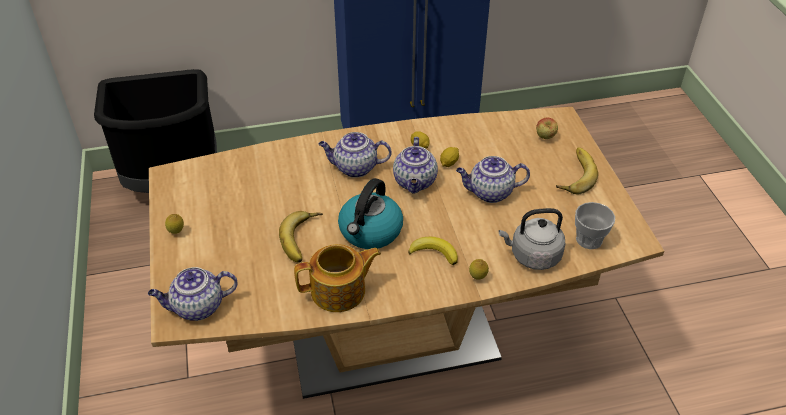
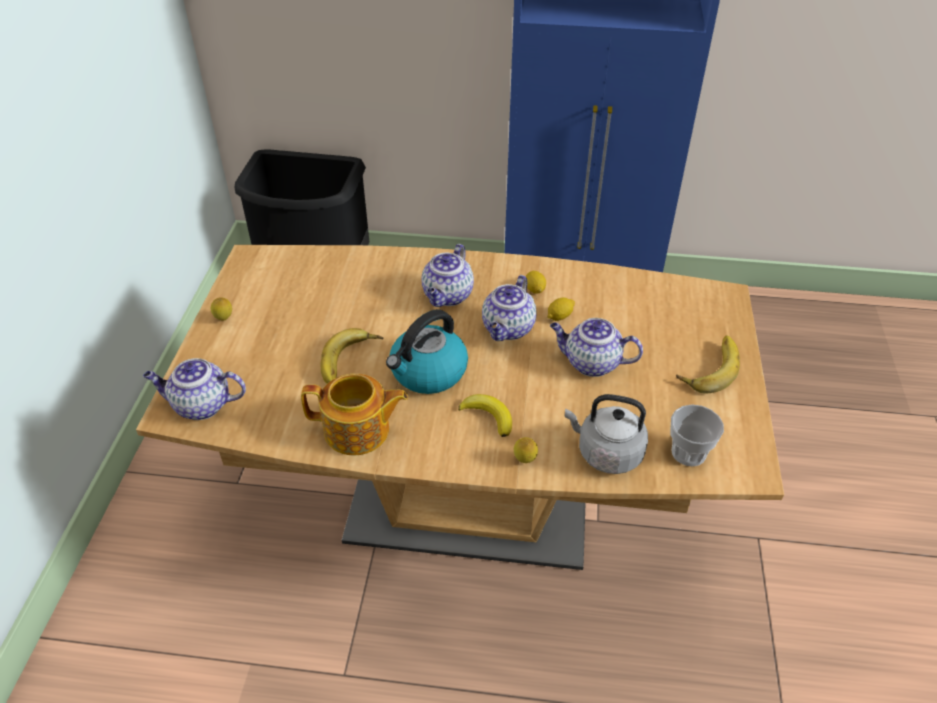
camera: 20 degrees right, 0 degrees up
teapot [319,132,392,178] -> teapot turned 90 degrees counterclockwise [422,244,474,307]
apple [536,118,558,139] -> none

